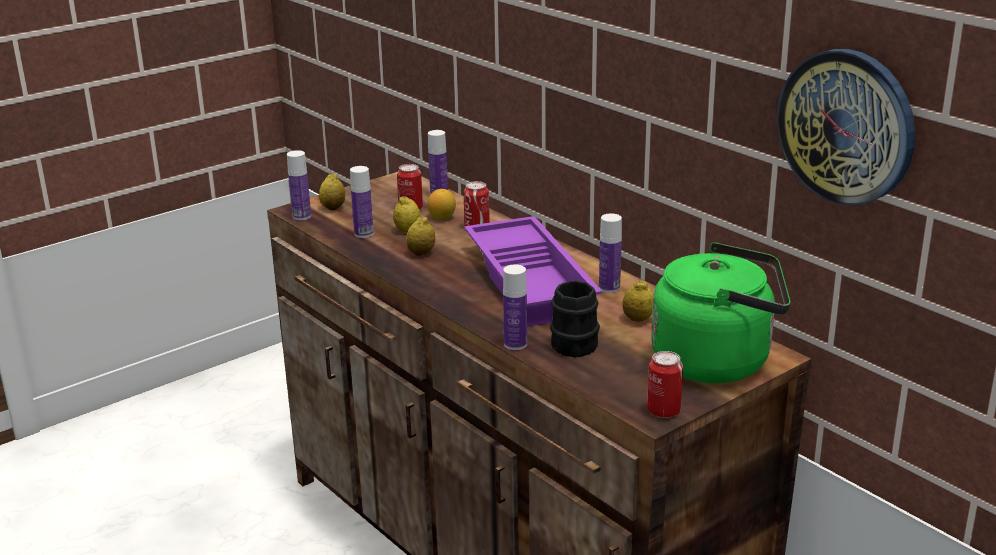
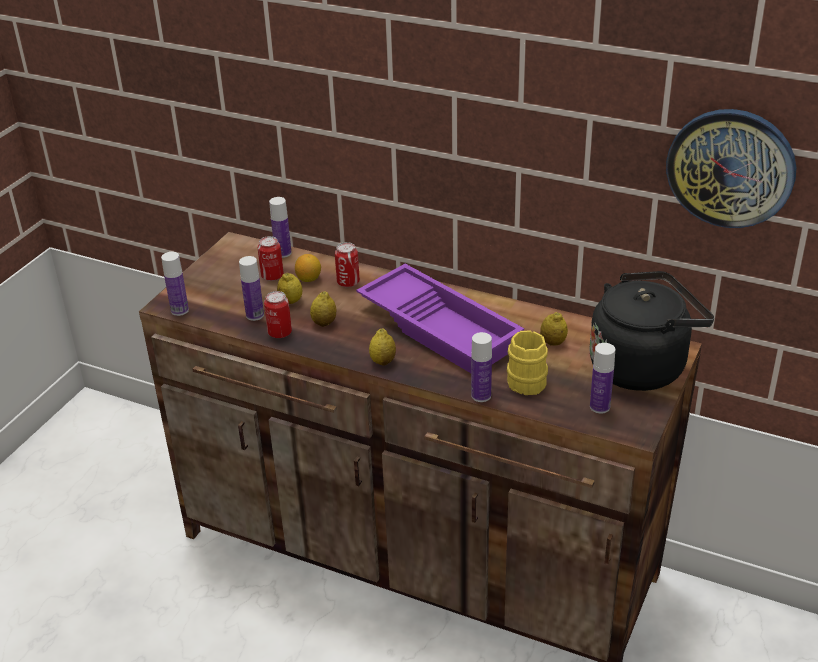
camera: 25 degrees left, 10 degrees up
lemon [319,173,345,211] -> lemon moved to [369,328,396,366]
black mug [550,280,600,357] -> yellow mug [507,331,548,395]
bottle [599,213,622,293] -> bottle moved to [590,343,615,414]
can [647,351,683,418] -> can moved to [264,291,292,338]
green kettle [651,242,790,383] -> black kettle [589,271,714,391]

